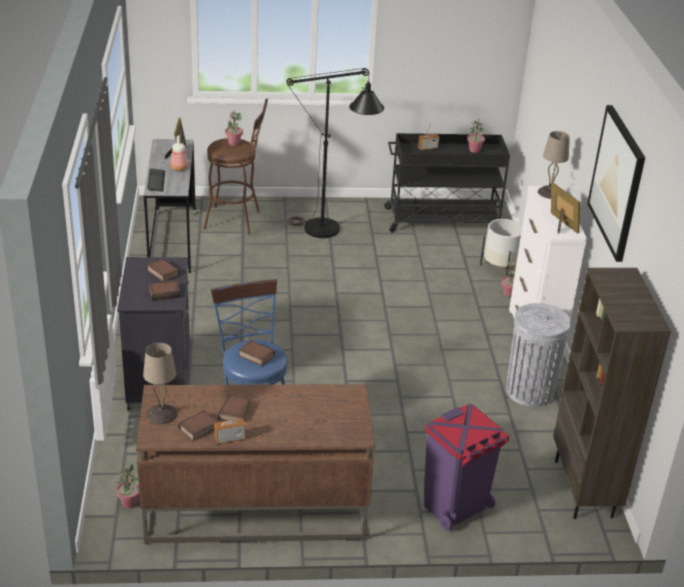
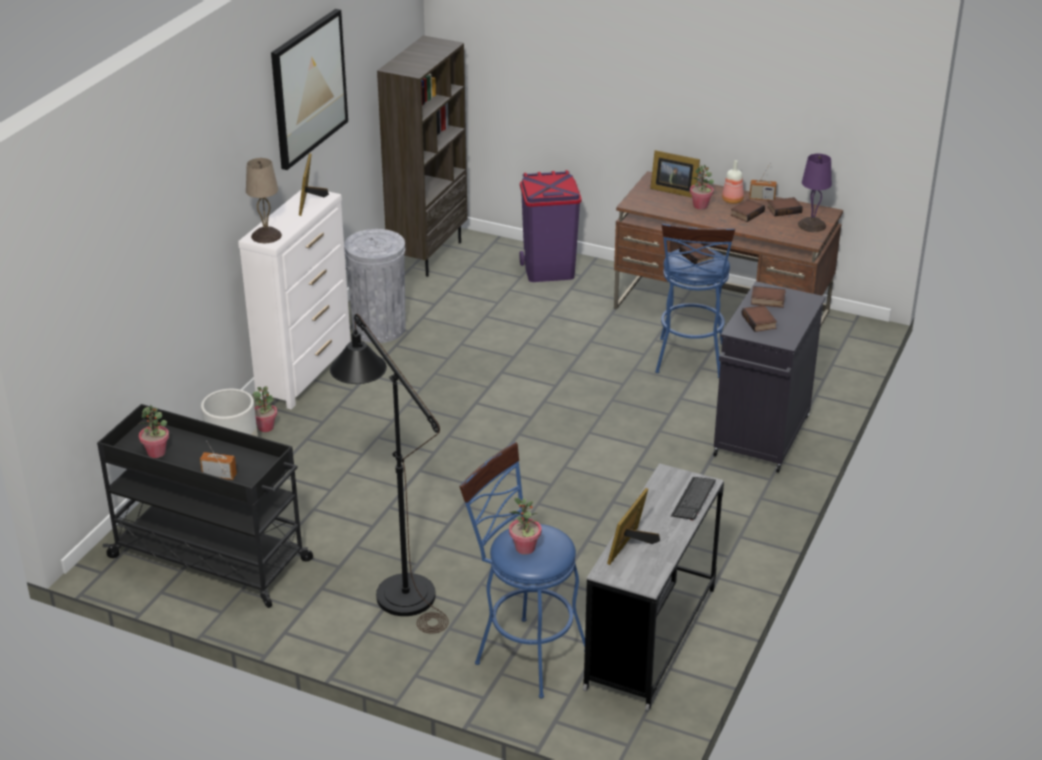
camera: 150 degrees left, 0 degrees up
potted plant [115,464,139,508] -> potted plant moved to [690,165,714,210]
beige table lamp [143,343,177,424] -> purple table lamp [798,154,832,232]
bottle [171,136,188,171] -> bottle moved to [722,160,744,204]
brown stool [203,99,268,235] -> blue stool [459,442,585,698]
none -> picture frame [650,150,700,198]

